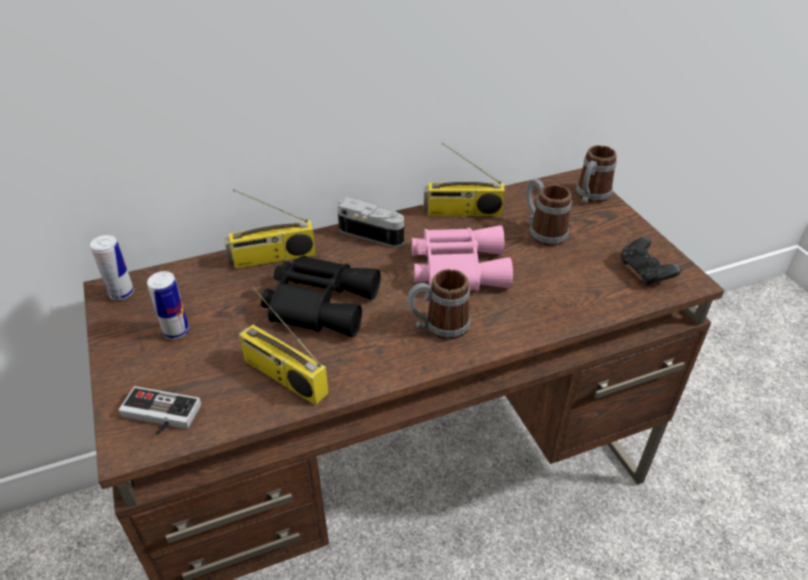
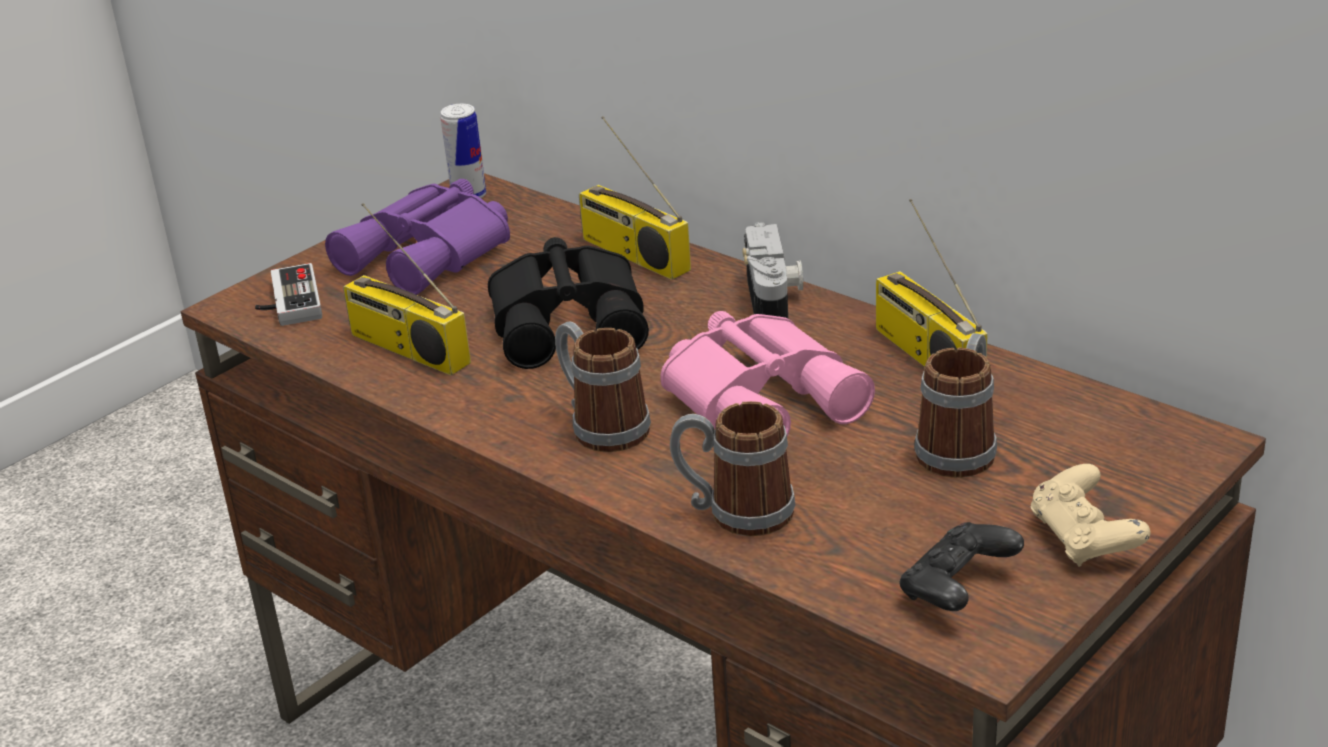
camera: 65 degrees right, 10 degrees down
can [147,271,189,339] -> purple binoculars [325,179,510,295]
radio [239,287,329,405] -> radio turned 60 degrees counterclockwise [343,203,471,375]
mug [576,145,617,203] -> mug moved to [670,401,796,536]
none -> beige game controller [1031,464,1151,567]

